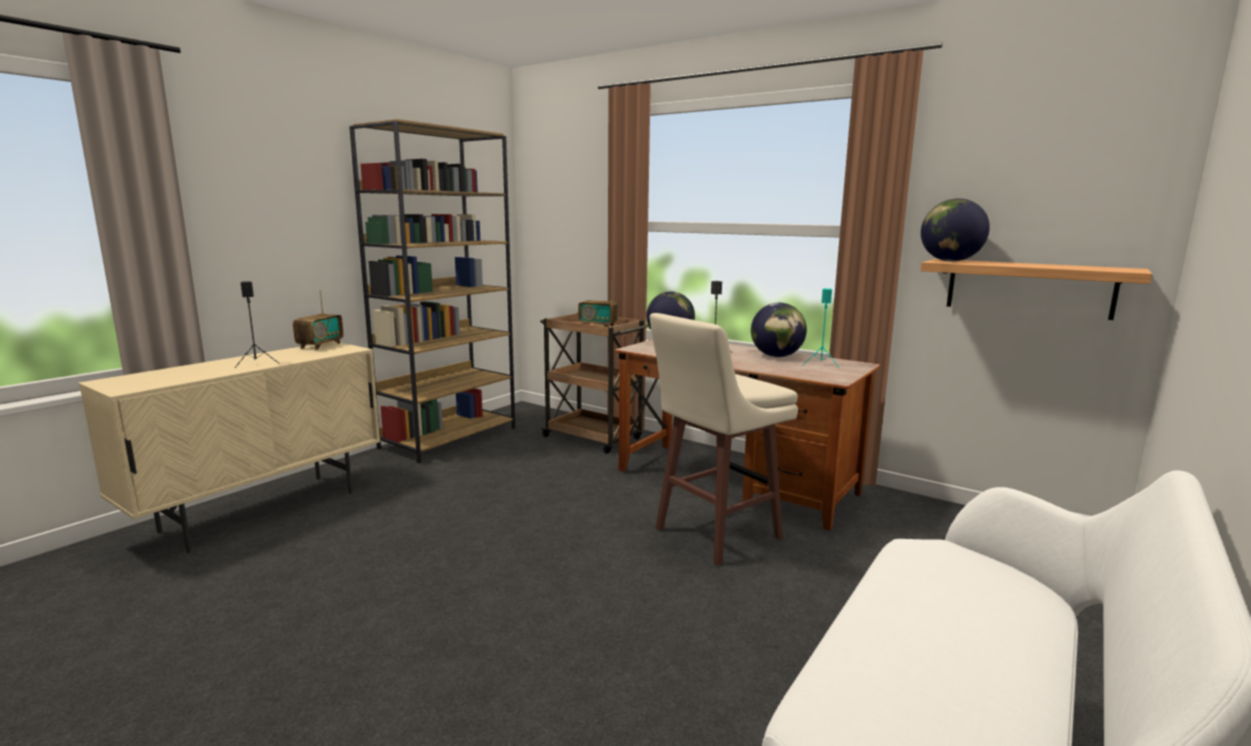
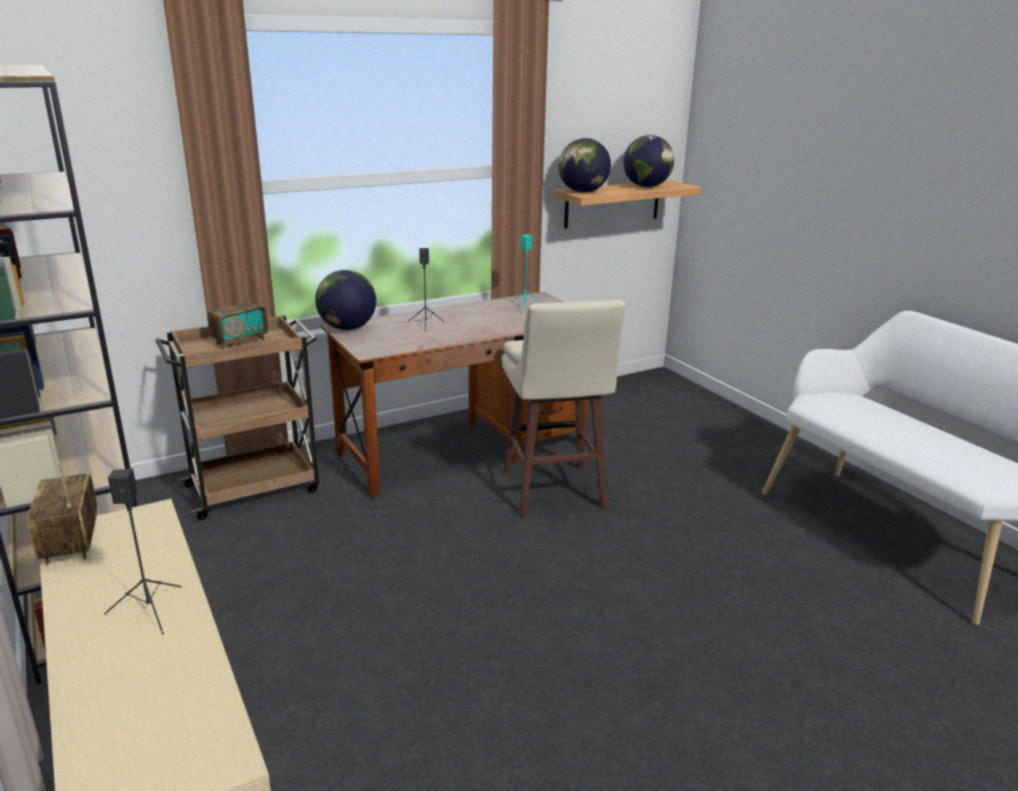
camera: 65 degrees left, 10 degrees up
radio [293,290,343,350] -> radio turned 150 degrees counterclockwise [27,462,97,566]
globe [751,303,807,357] -> globe moved to [623,135,674,187]

